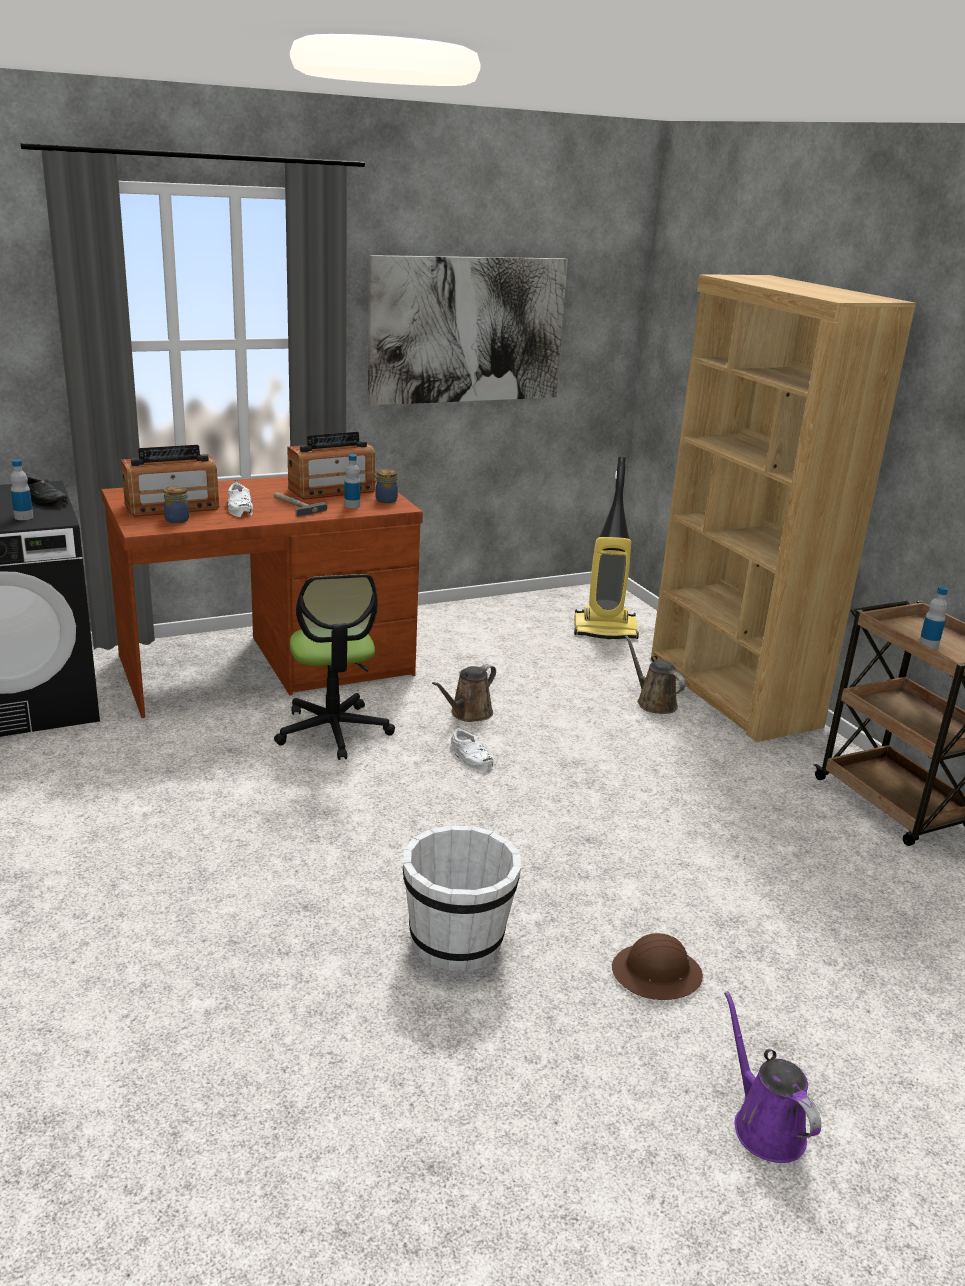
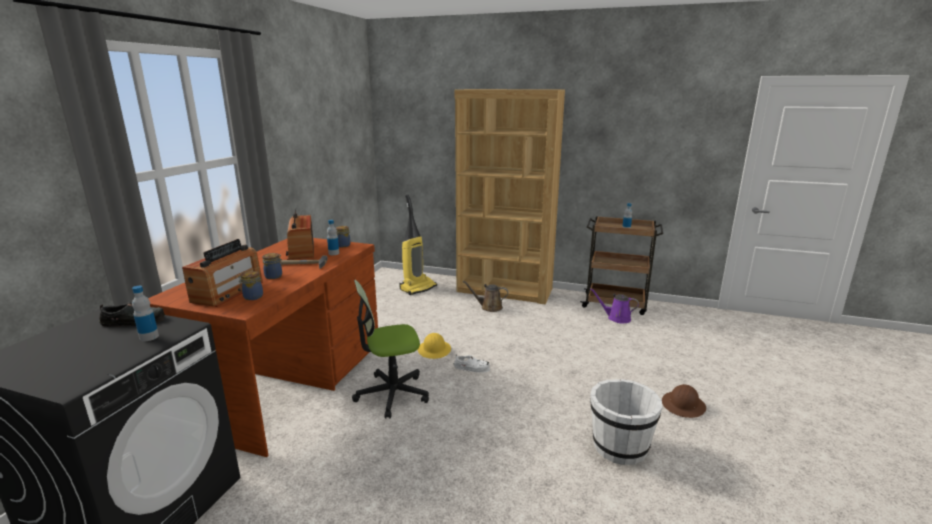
camera: 45 degrees left, 5 degrees down
white shoe [228,480,253,517] -> jar [262,253,283,279]
office chair [274,574,395,760] -> office chair turned 135 degrees clockwise [352,280,429,419]
radio [287,432,375,500] -> radio turned 150 degrees clockwise [286,209,314,260]
picture [368,255,568,405] -> none
brown watering can [432,664,496,722] -> yellow hard hat [418,333,451,359]
purple watering can [724,991,821,1163] -> purple watering can moved to [590,288,639,323]

